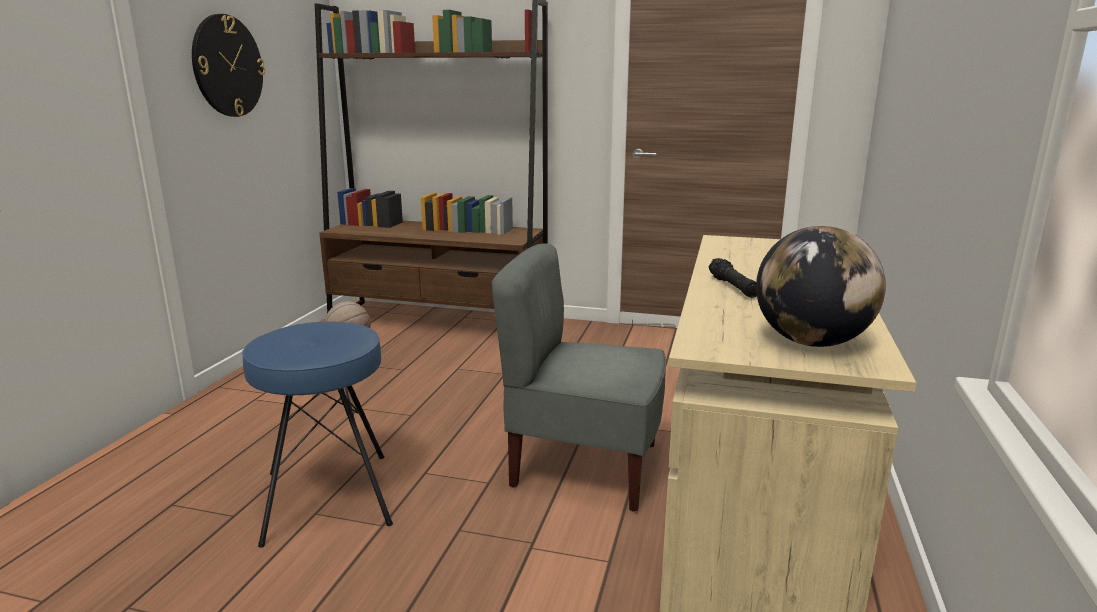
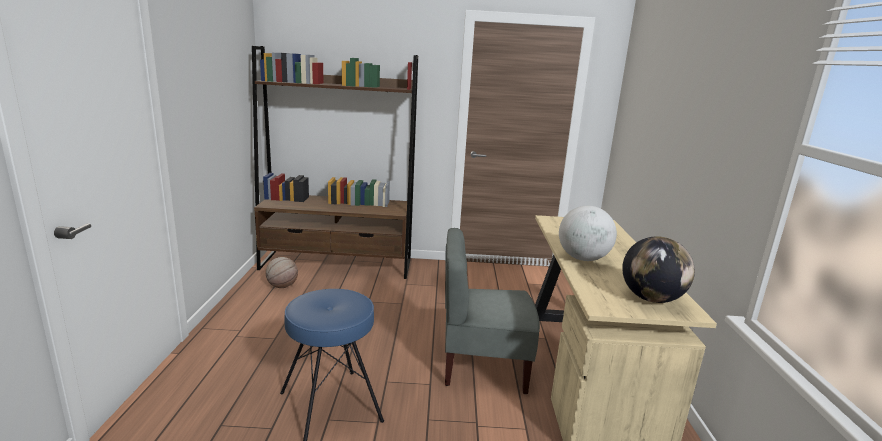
camera: 15 degrees left, 0 degrees up
wall clock [192,14,265,117] -> none
black flashlight [709,258,757,298] -> globe [559,206,617,261]

